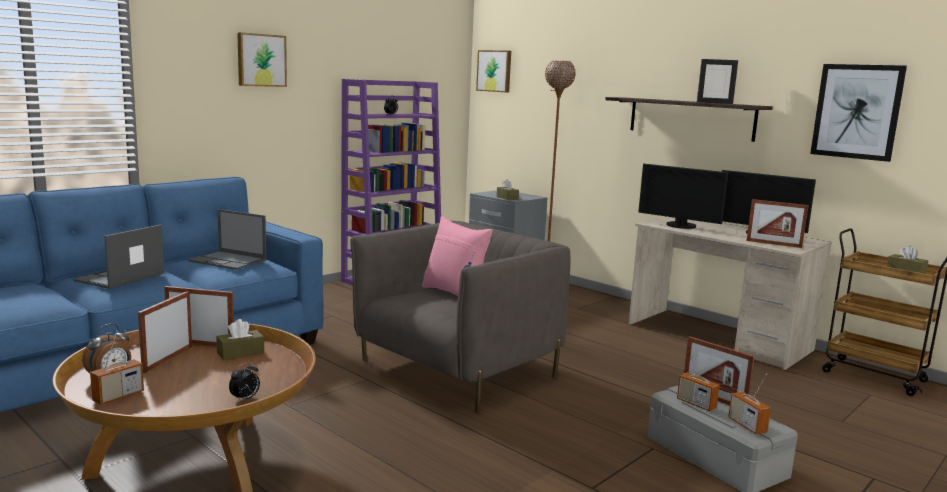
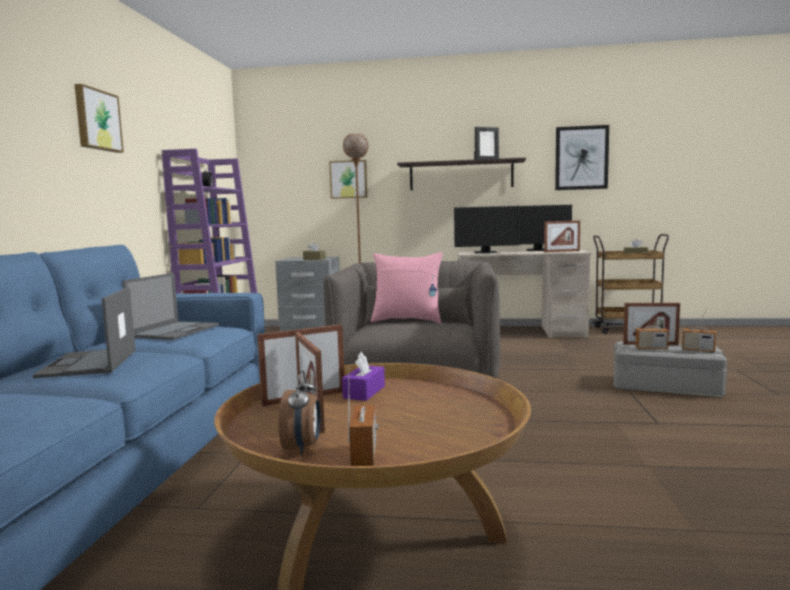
camera: 35 degrees left, 5 degrees down
laptop [189,209,266,270] -> laptop turned 60 degrees counterclockwise [122,273,219,340]
brown tissue box [216,319,264,360] -> purple tissue box [342,352,385,401]
alarm clock [229,362,260,402] -> none
picture [476,50,511,93] -> picture moved to [329,160,367,199]

